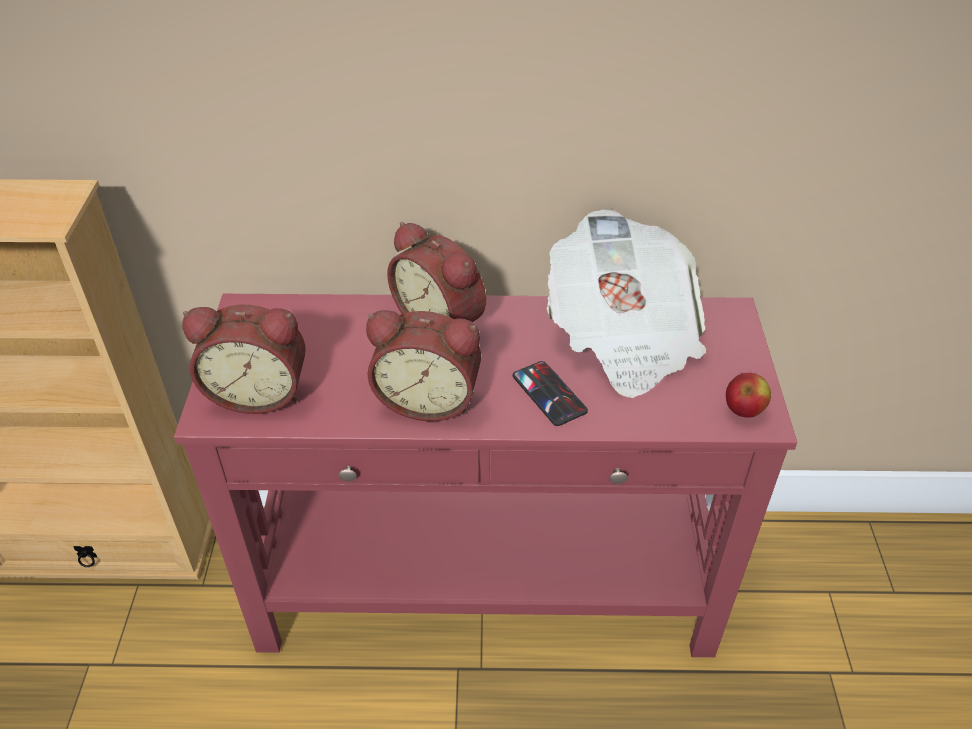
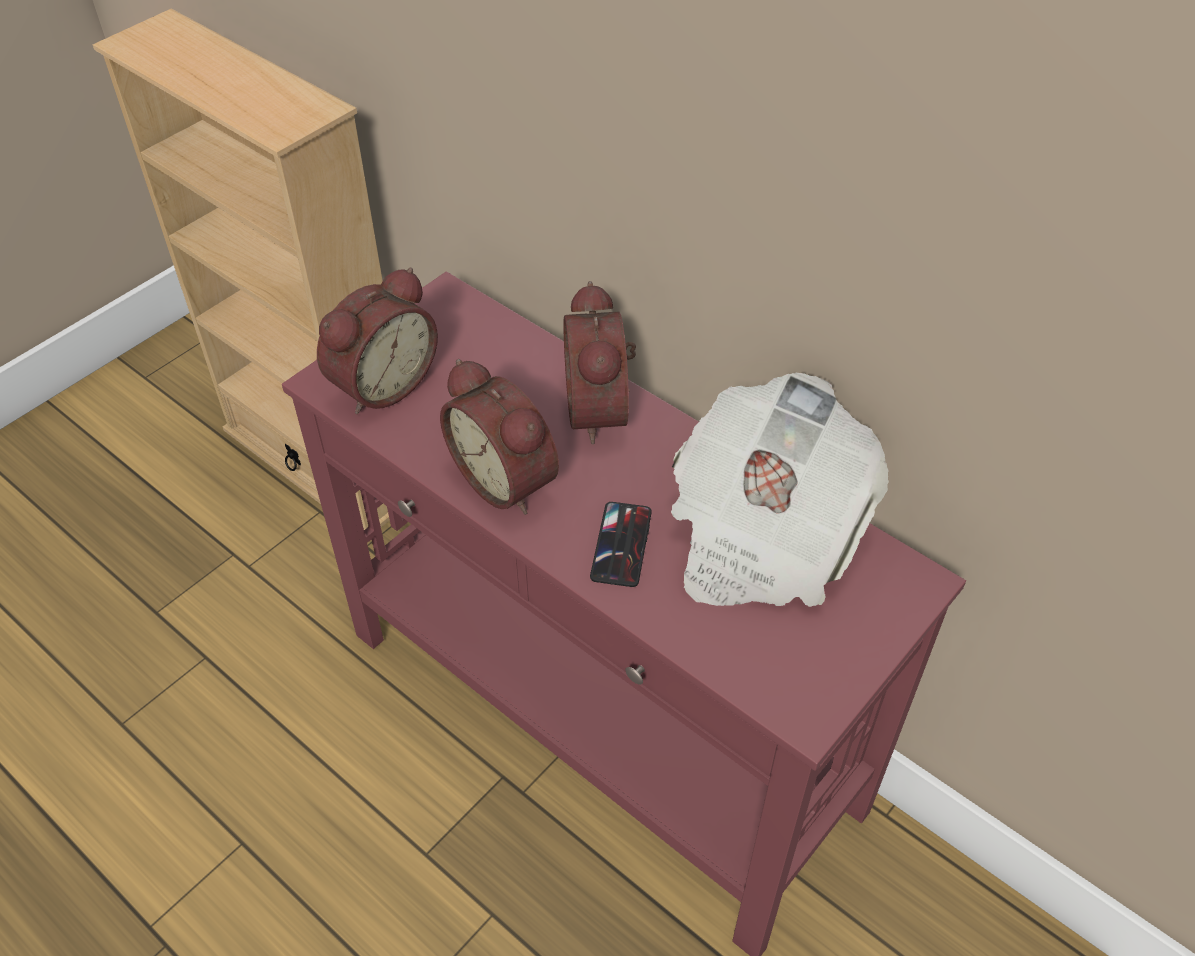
camera: 40 degrees right, 5 degrees up
alarm clock [182,305,306,414] -> alarm clock turned 90 degrees counterclockwise [317,268,438,414]
apple [726,373,771,418] -> none

